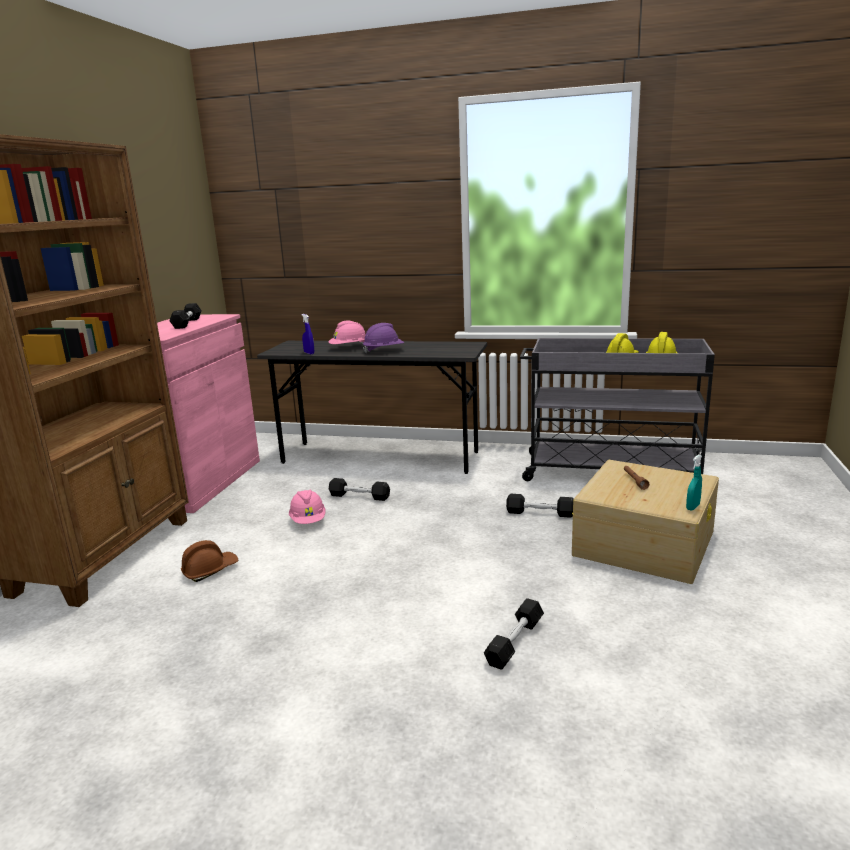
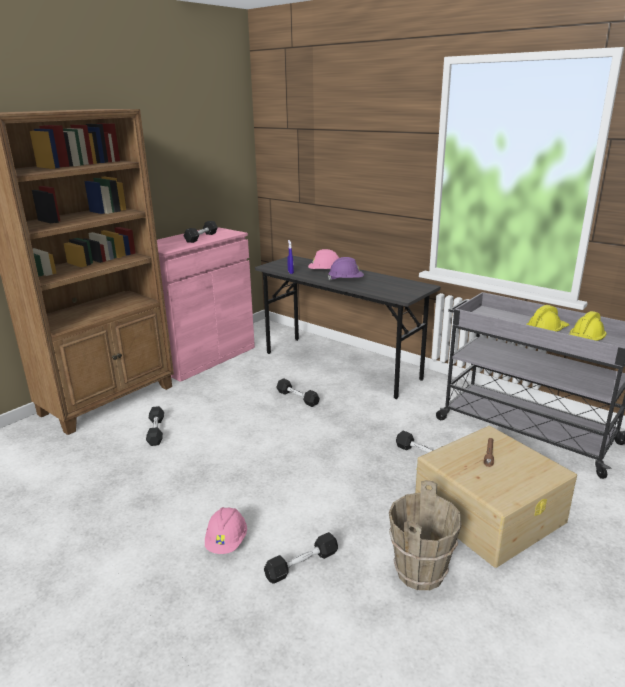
camera: 25 degrees right, 5 degrees up
brown hard hat [181,540,238,582] -> black dumbbell [146,406,164,446]
pink hard hat [289,489,325,524] -> pink hard hat moved to [205,507,247,554]
turquoise spray bottle [686,454,702,511] -> none
none -> brown bucket [389,480,462,591]

